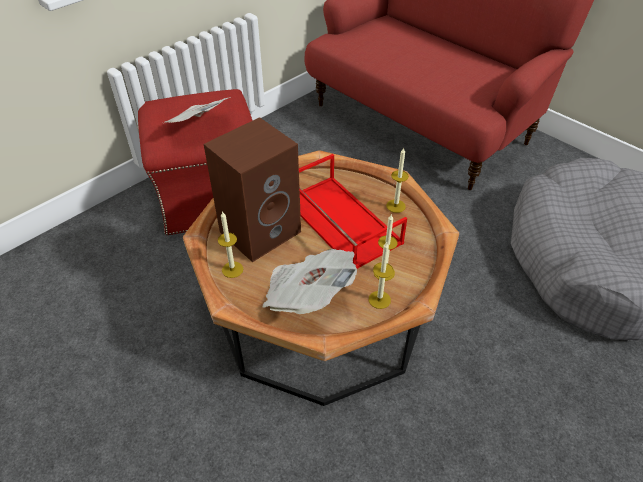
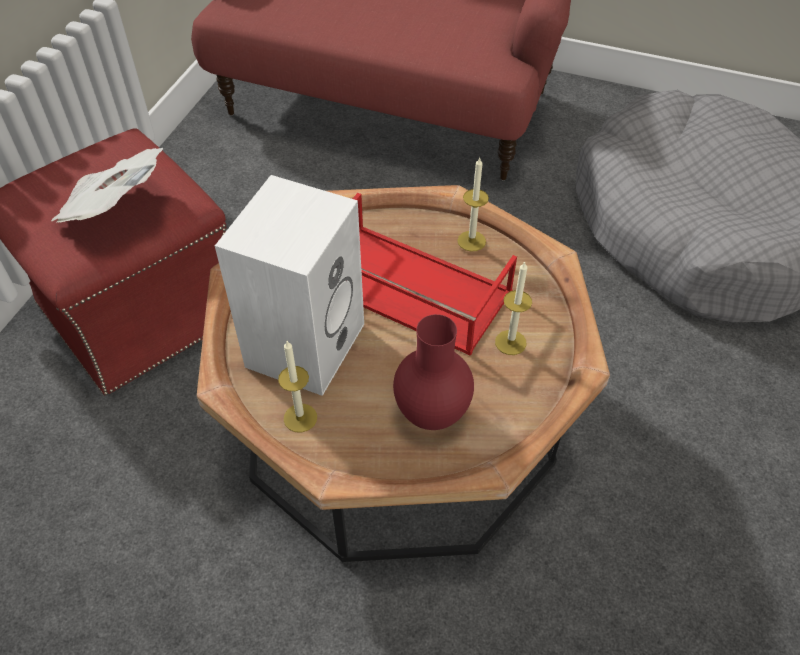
camera: 25 degrees left, 5 degrees up
brown speaker [204,117,301,262] -> white speaker [215,175,364,396]
newspaper [262,249,357,314] -> red vase [393,314,474,430]
candle [369,242,393,309] -> none

